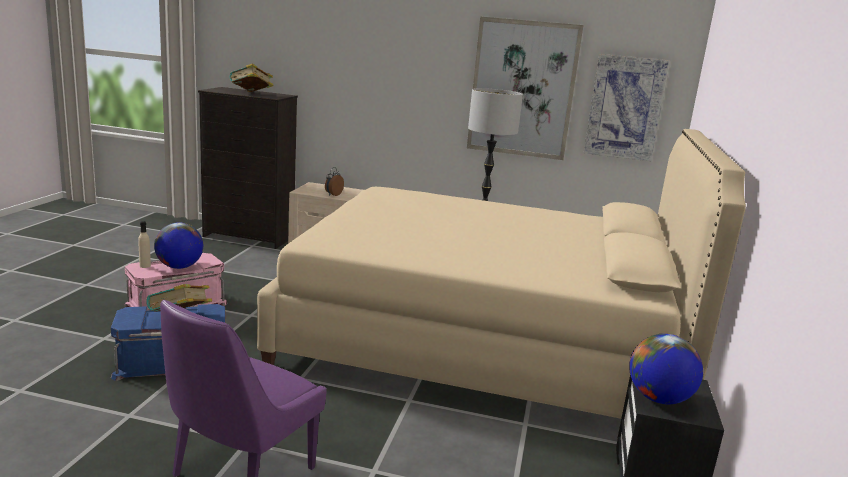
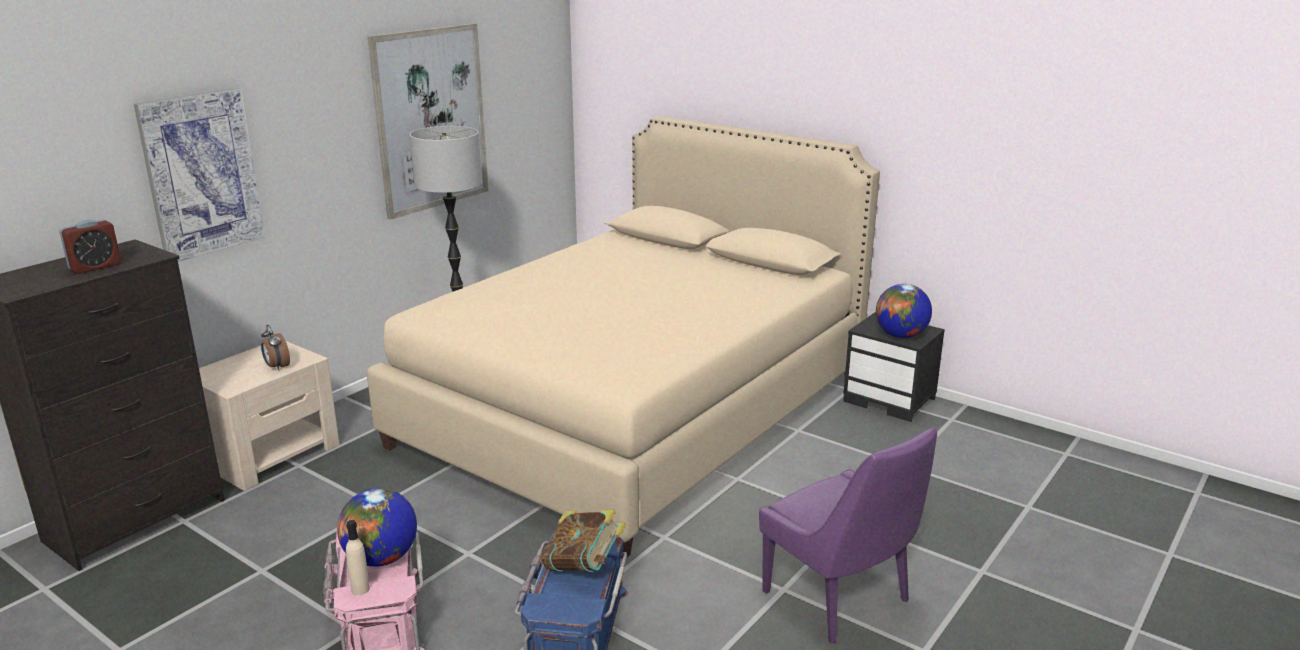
camera: 65 degrees left, 5 degrees up
book [229,63,274,92] -> alarm clock [59,219,121,274]
picture [584,54,670,161] -> picture moved to [134,88,265,262]

